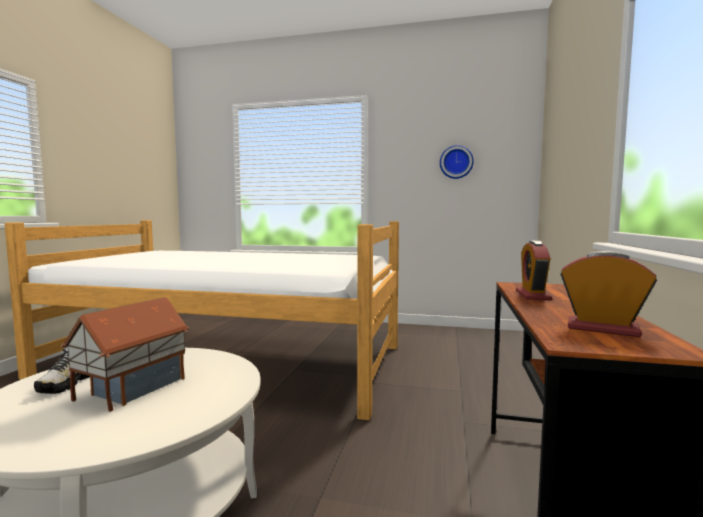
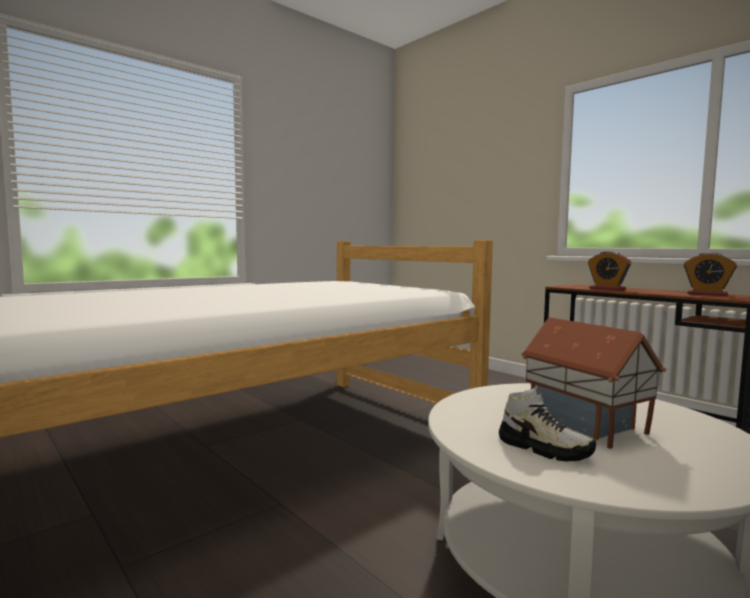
camera: 55 degrees left, 0 degrees up
wall clock [440,145,474,179] -> none
alarm clock [560,251,657,337] -> alarm clock turned 120 degrees counterclockwise [684,252,737,296]

